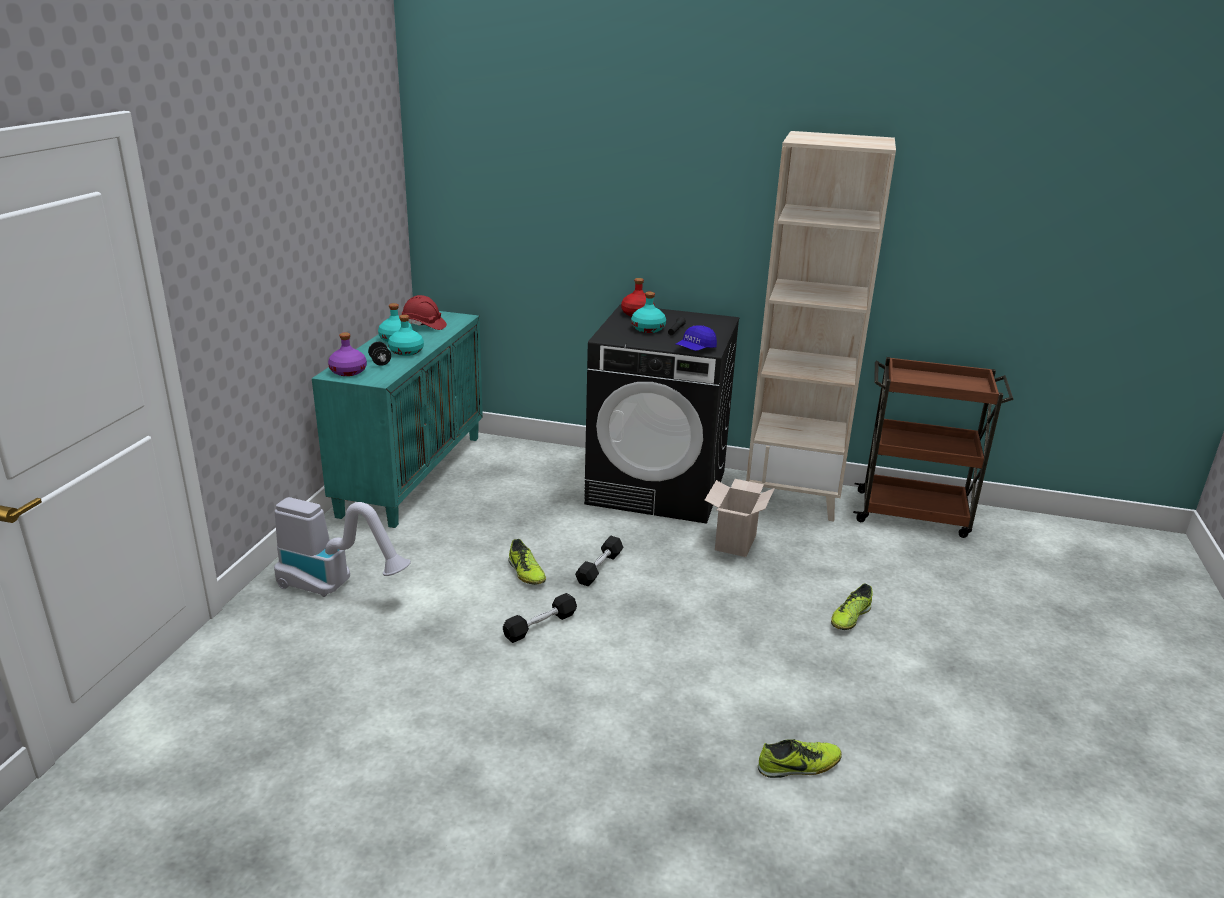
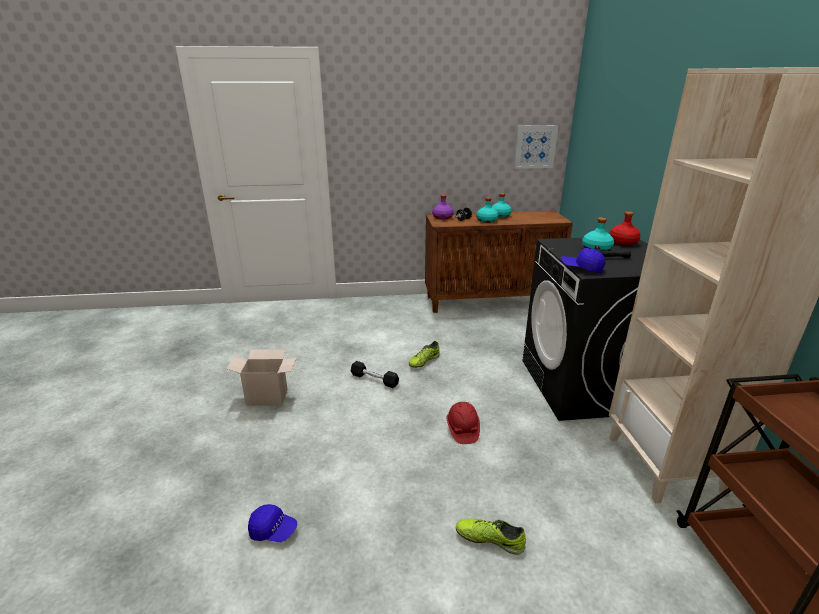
camera: 70 degrees right, 0 degrees up
vacuum cleaner [274,497,411,597] -> none
turquoise cabinet [312,311,483,528] -> brown cabinet [425,211,573,313]
red hard hat [401,295,447,330] -> red hard hat moved to [447,402,480,444]
black dumbbell [575,536,624,586] -> none
cardboard box [705,479,775,557] -> cardboard box moved to [227,349,296,406]
shoe [758,739,842,778] -> blue cap [248,504,297,542]
none -> picture [514,125,558,169]

